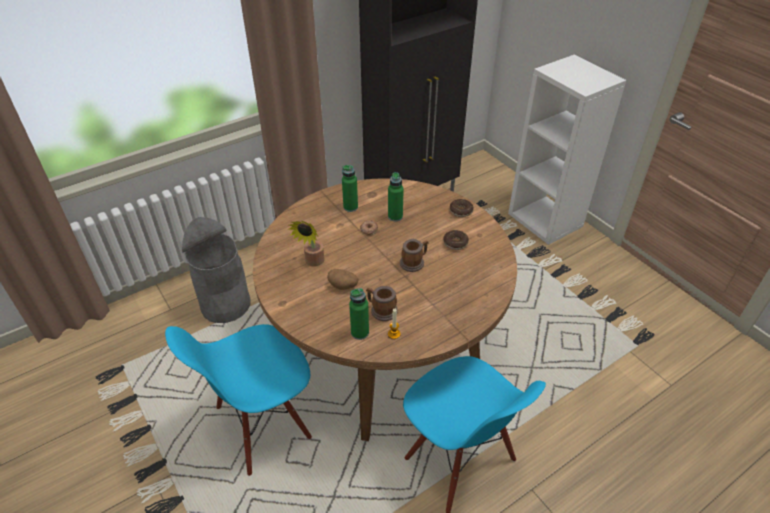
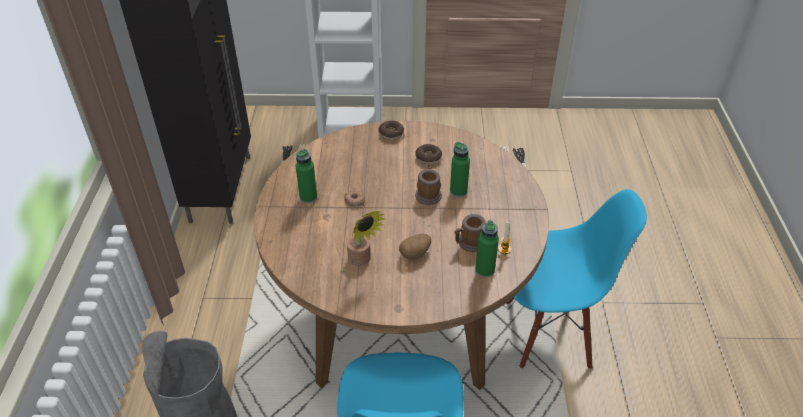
camera: 55 degrees left, 0 degrees up
green bottle [388,172,404,221] -> green bottle moved to [450,142,470,197]

